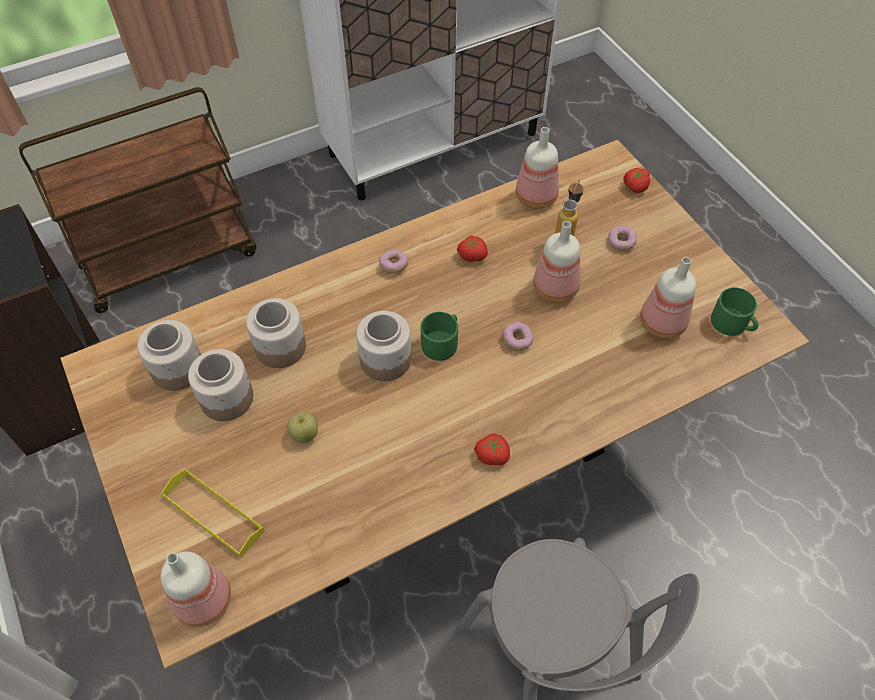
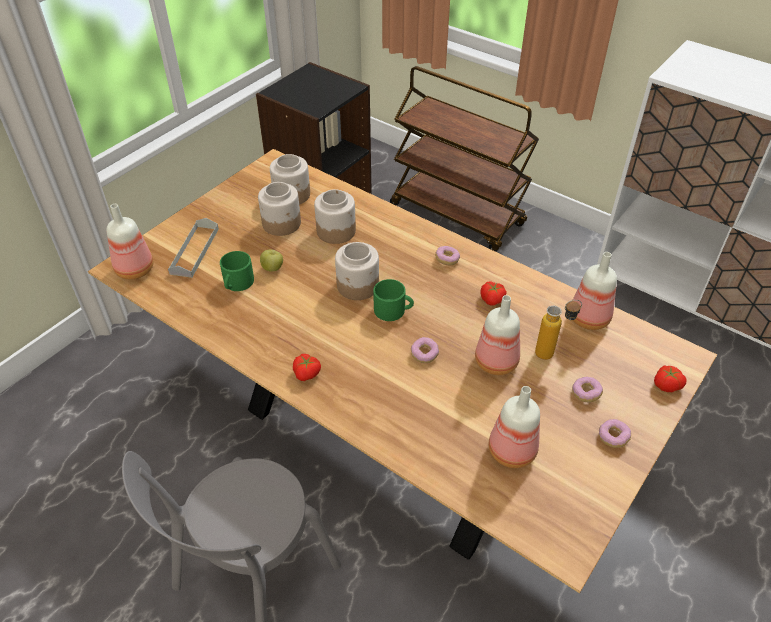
camera: 65 degrees right, 10 degrees down
yellow tray [161,469,265,558] -> grey tray [168,218,219,278]
green mug [711,287,759,336] -> green mug moved to [220,251,254,291]
none -> donut [599,419,631,448]

